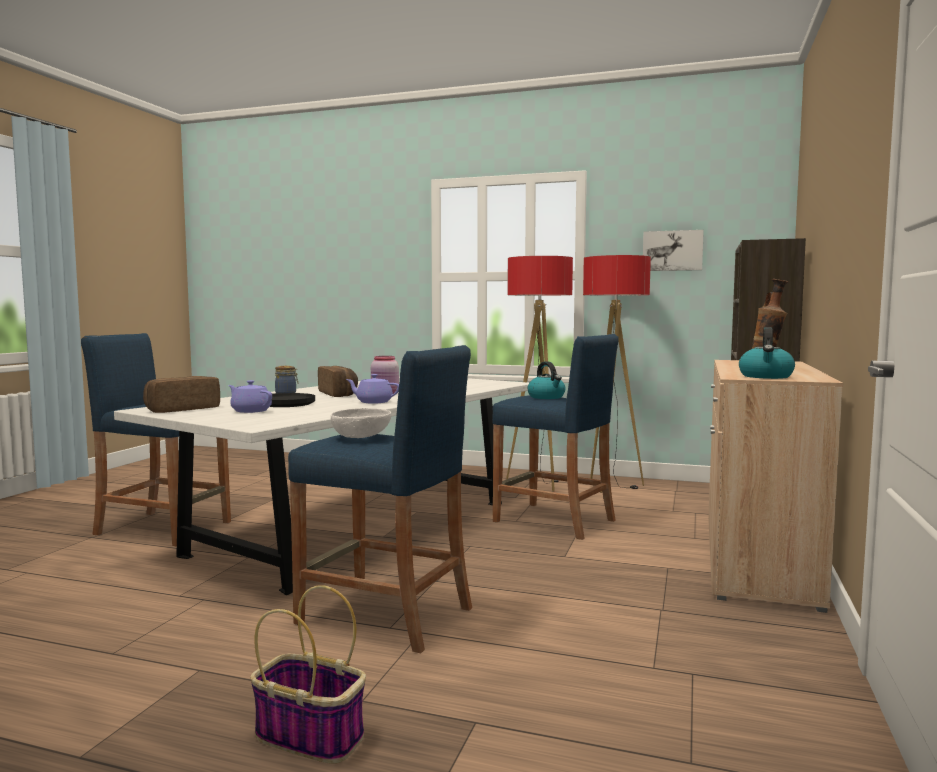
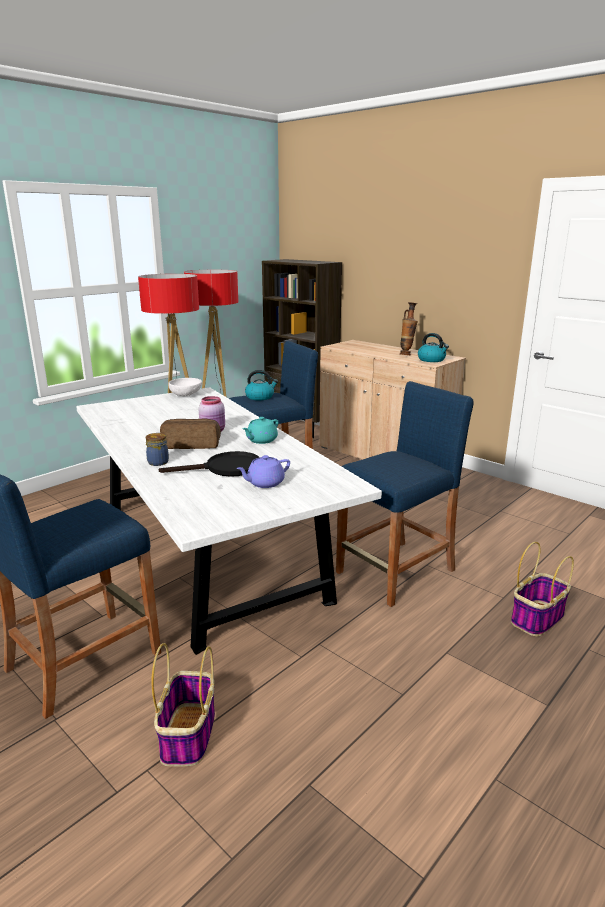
camera: 65 degrees left, 15 degrees up
bread [143,376,220,413] -> none
white bowl [331,408,391,438] -> white bowl moved to [169,378,202,396]
purple teapot [346,374,399,404] -> turquoise teapot [243,417,278,444]
picture [643,230,704,271] -> none
none -> basket [151,643,215,767]

